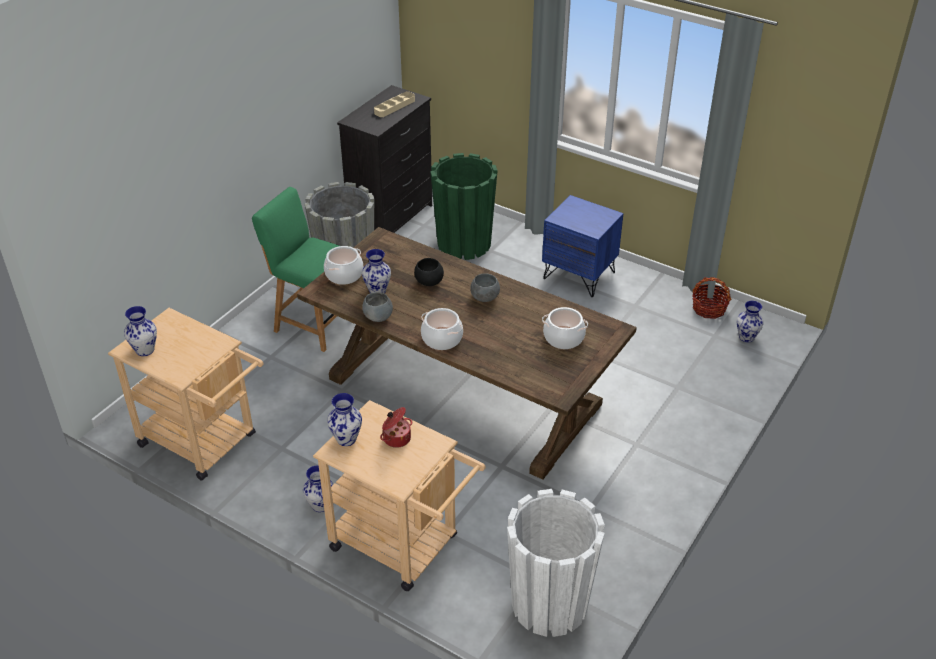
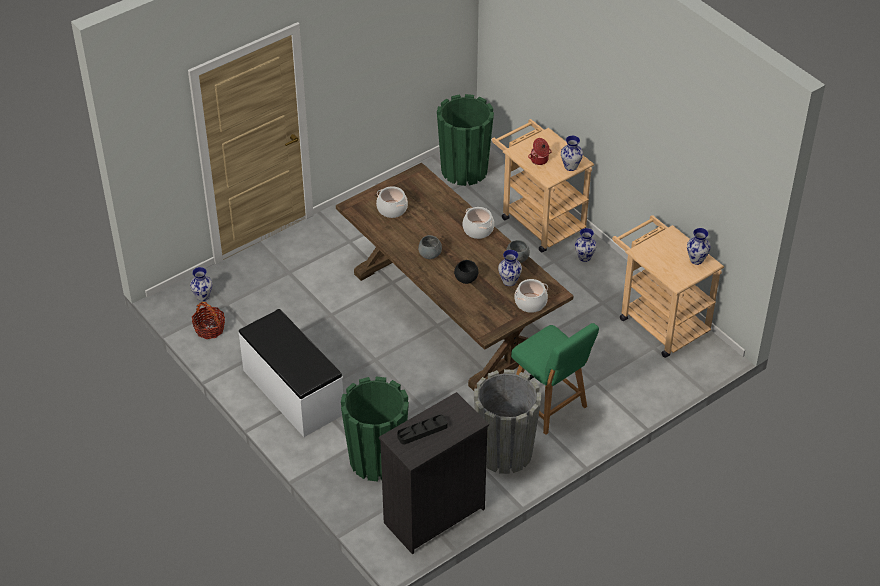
camera: 160 degrees left, 5 degrees up
beige tray [374,91,415,117] -> black tray [397,415,448,444]
white planter [507,489,605,637] -> green planter [437,94,494,186]
blue nightstand [542,195,624,297] -> white bench [239,309,343,437]

